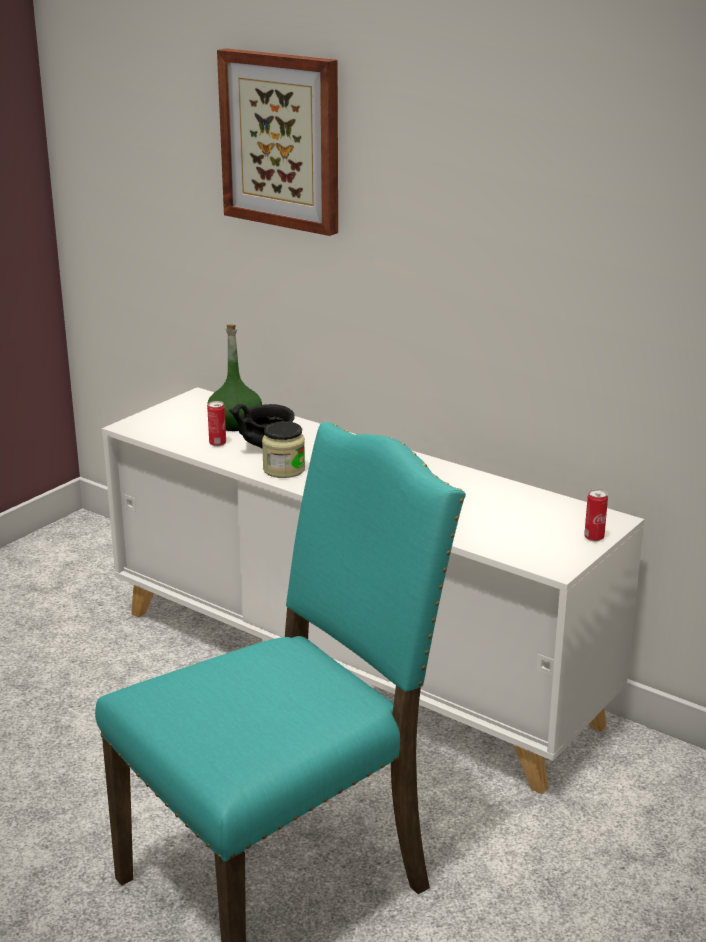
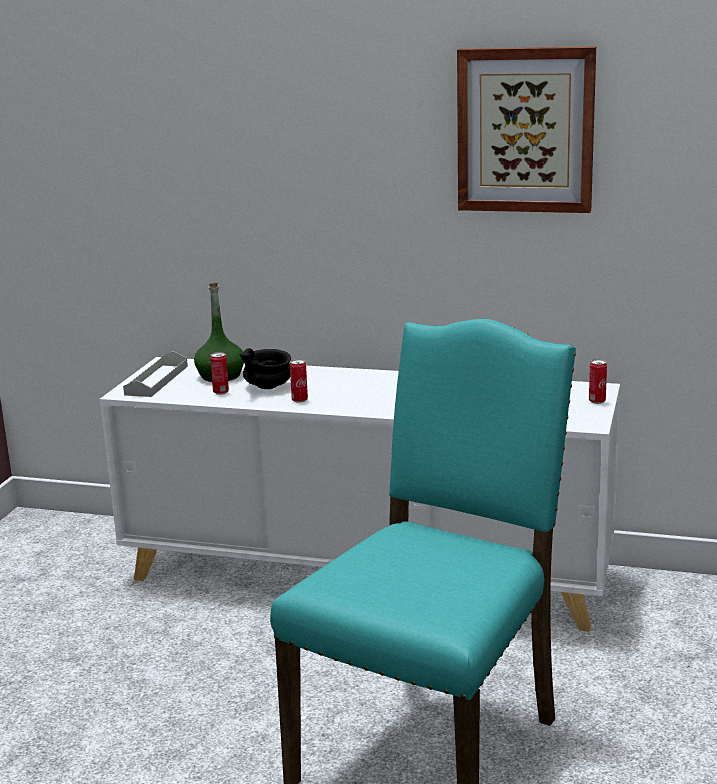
camera: 20 degrees left, 5 degrees down
picture [217,48,338,236] -> picture moved to [457,46,596,213]
jar [262,421,305,478] -> can [290,359,308,403]
none -> grey tray [123,351,188,397]

